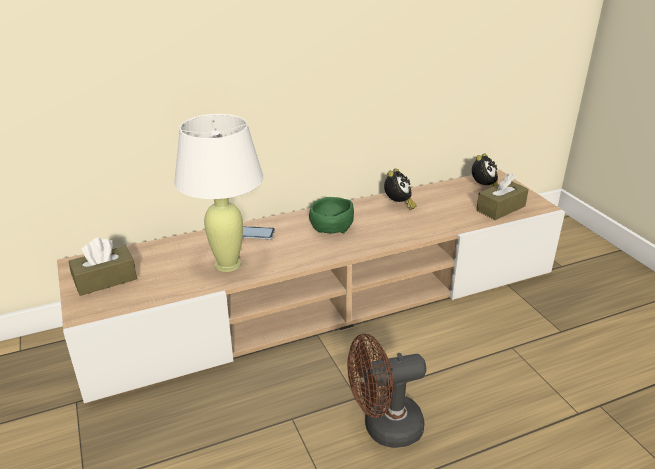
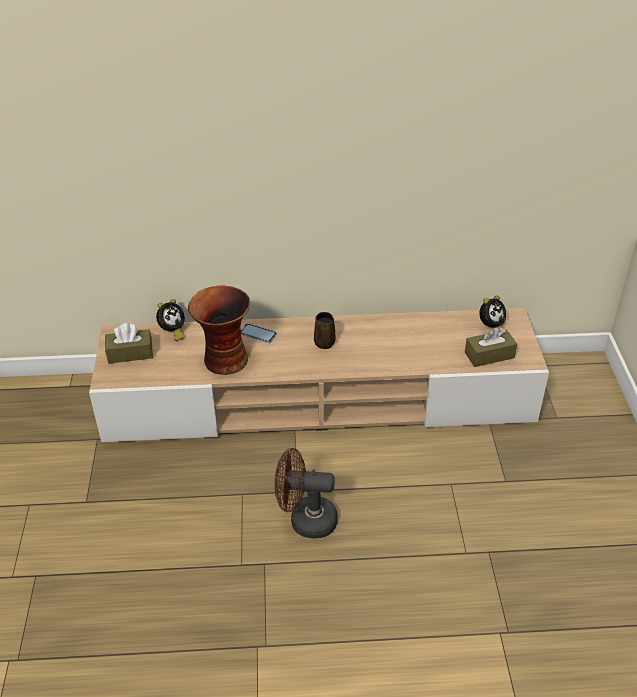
camera: 20 degrees right, 10 degrees up
white table lamp [174,114,263,272] -> vase [188,285,250,375]
green bowl [309,197,354,233] -> brown mug [314,312,336,349]
alarm clock [384,168,417,210] -> alarm clock moved to [156,299,185,341]

